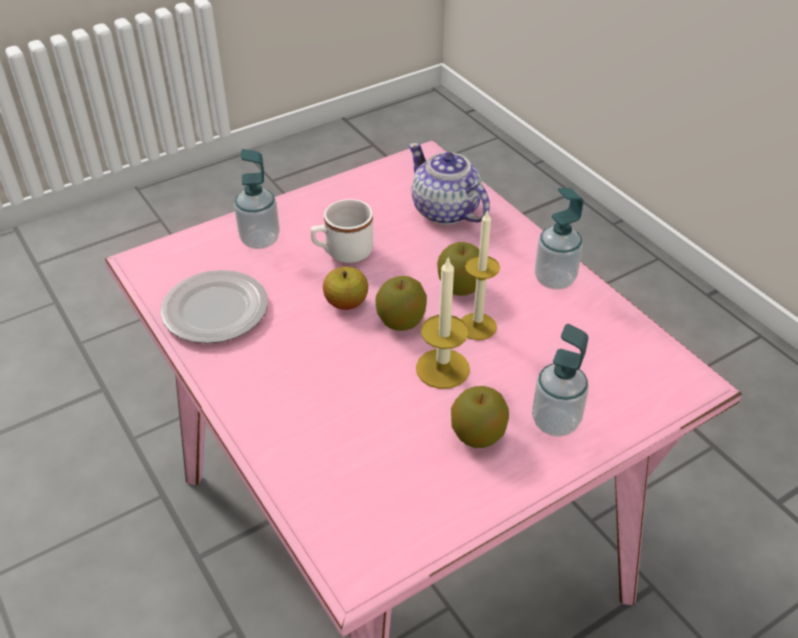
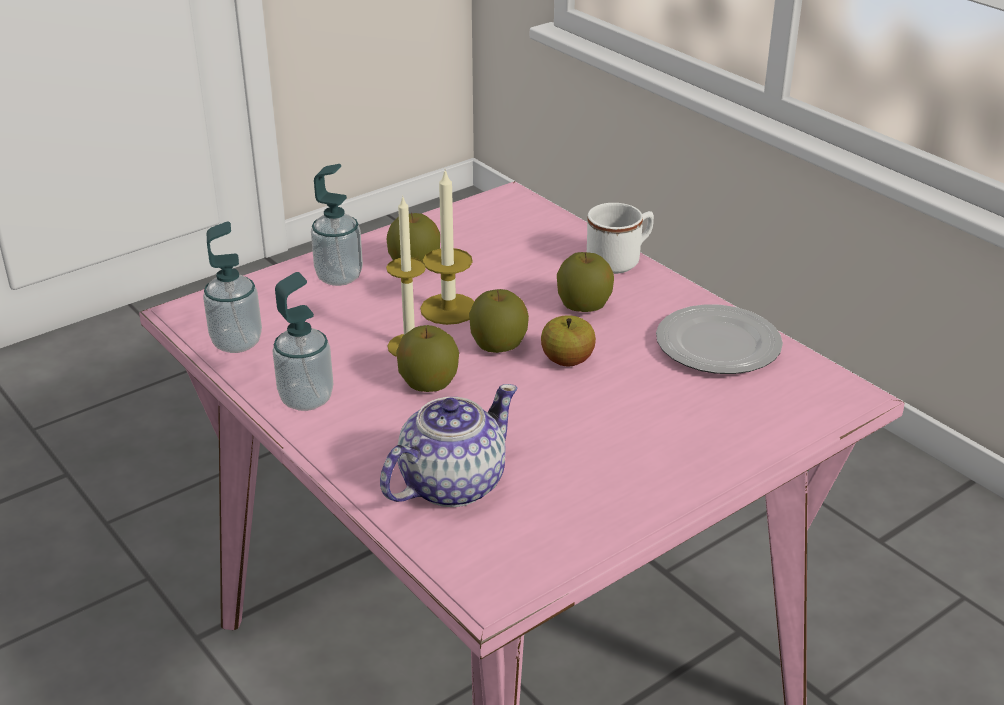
camera: 175 degrees right, 10 degrees down
soap dispenser [234,149,280,249] -> soap dispenser moved to [203,221,262,353]
white mug [310,199,373,263] -> white mug moved to [587,203,654,274]
teapot [409,143,490,225] -> teapot turned 90 degrees counterclockwise [380,384,517,507]
none -> apple [557,252,614,312]

